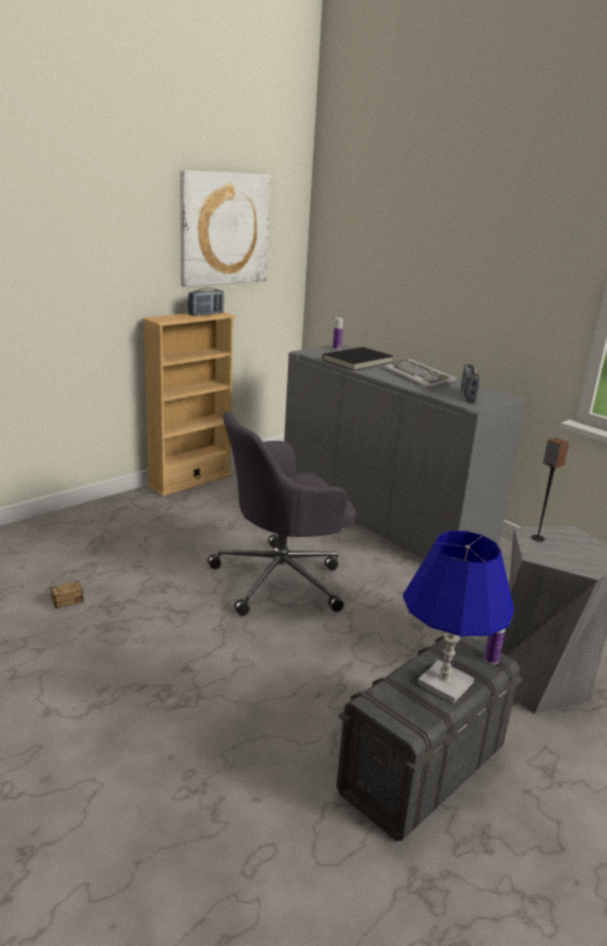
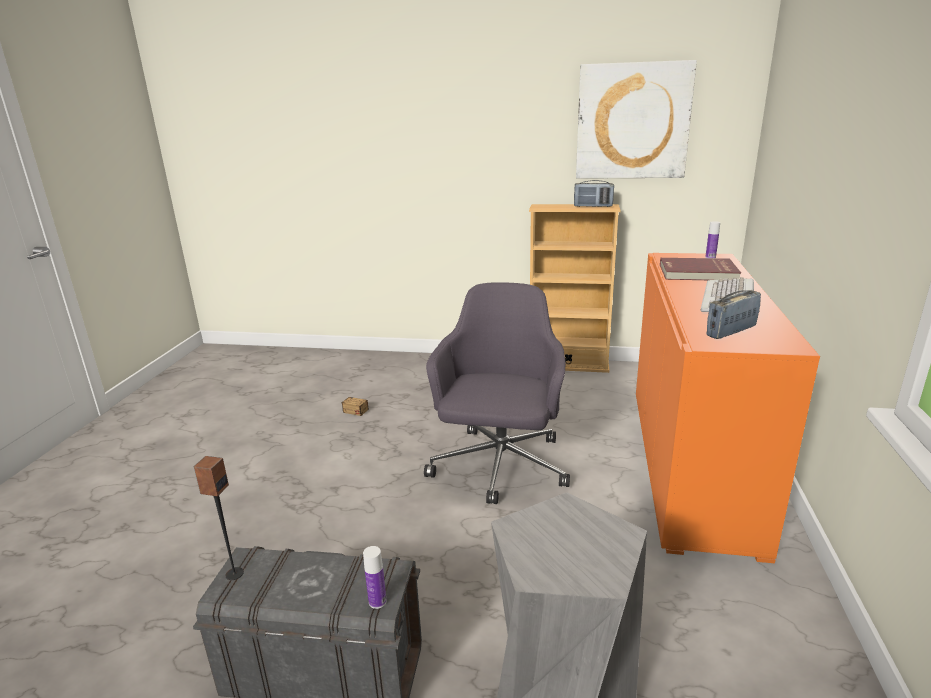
camera: 55 degrees right, 0 degrees up
grey office chair [208,411,356,616] -> grey office chair turned 75 degrees clockwise [424,282,570,504]
grey cabinet [284,344,527,559] -> orange cabinet [636,253,820,563]
black book [323,347,393,370] -> red book [660,258,741,280]
blue table lamp [403,531,514,704] -> none
speaker [531,438,569,542] -> speaker moved to [193,456,244,580]

